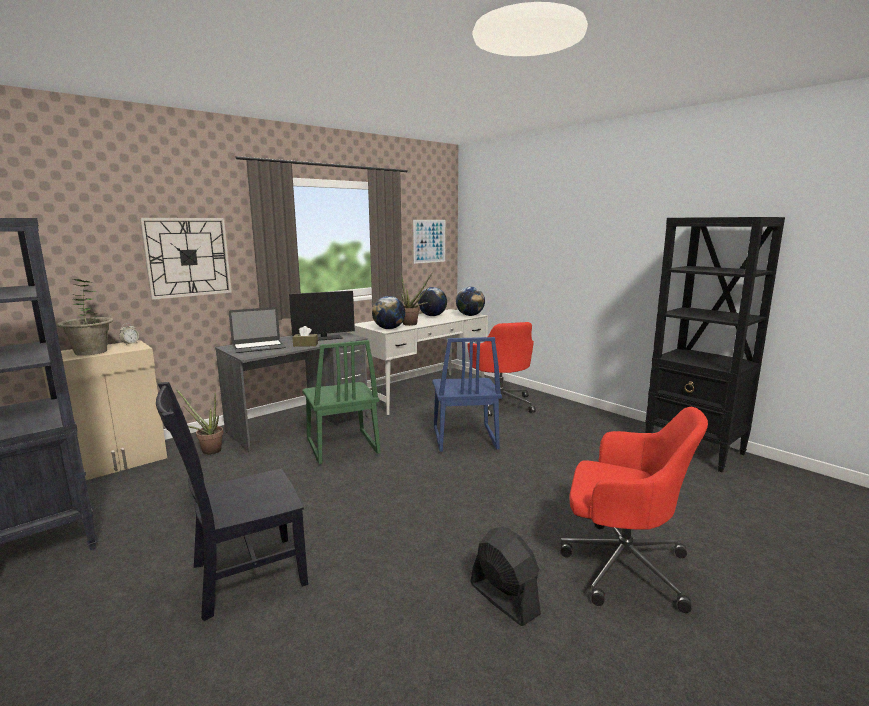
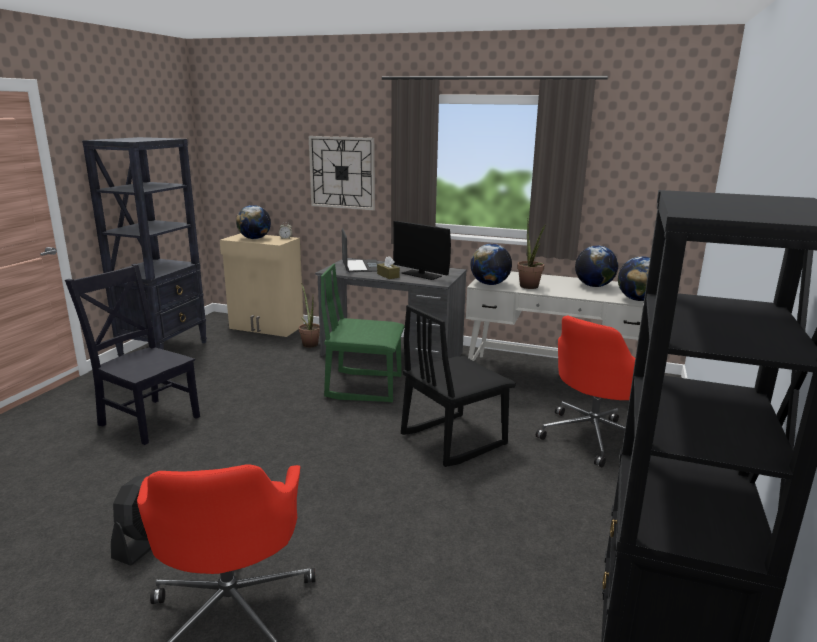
camera: 60 degrees right, 5 degrees up
potted plant [57,279,114,356] -> globe [236,205,271,239]
laptop [229,307,286,353] -> laptop turned 135 degrees counterclockwise [342,228,379,272]
green chair [302,340,381,464] -> green chair turned 60 degrees clockwise [321,264,405,402]
picture [413,220,445,264] -> none
blue chair [432,337,502,452] -> black chair [401,305,516,467]

